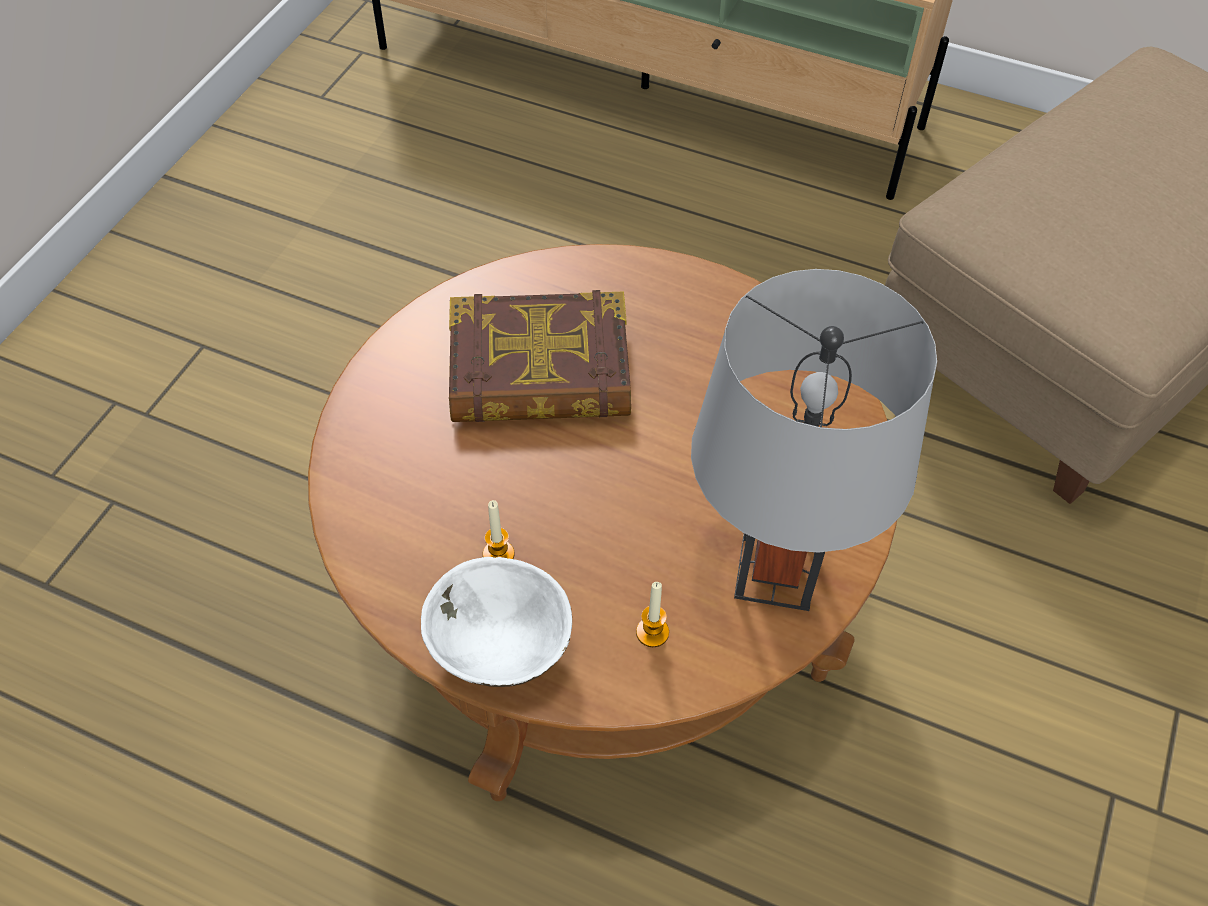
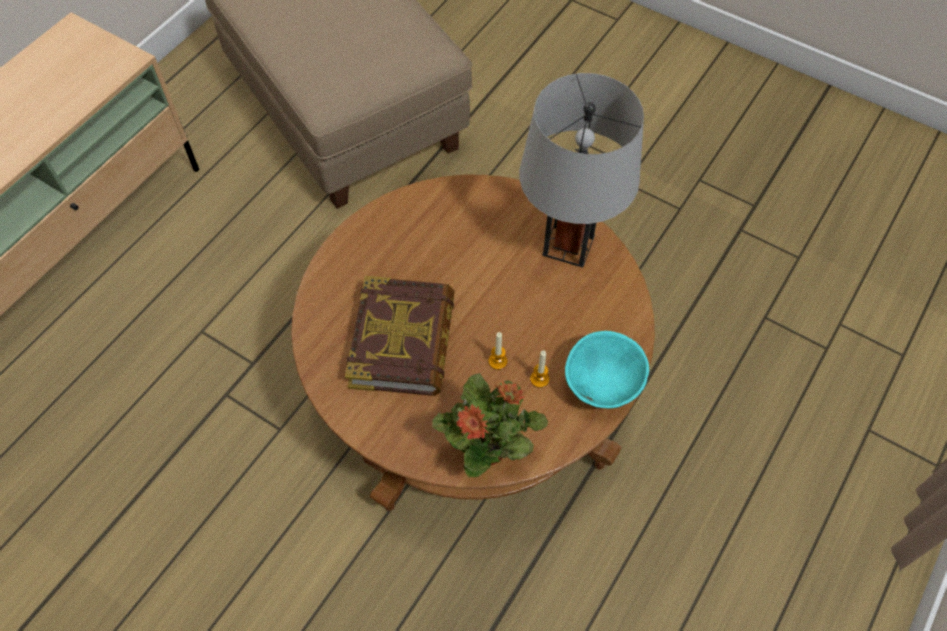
camera: 80 degrees left, 5 degrees up
white bowl [421,557,572,687] -> turquoise bowl [565,331,649,409]
candle [636,582,669,647] -> candle moved to [489,332,507,370]
none -> potted plant [432,373,548,477]

